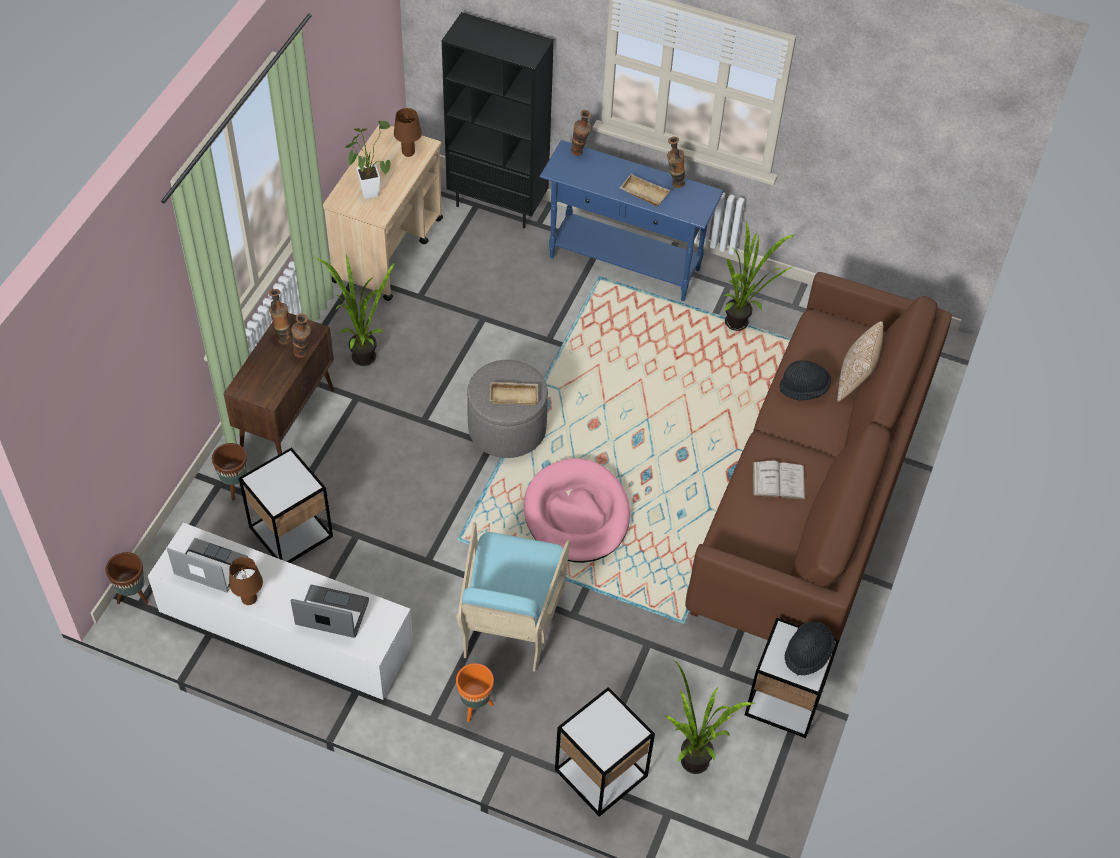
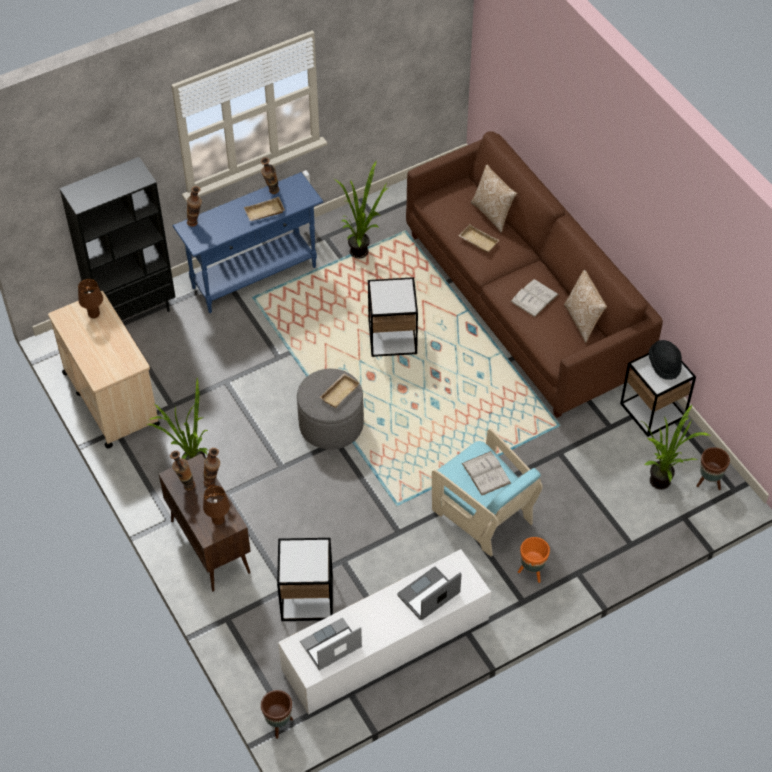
camera: 50 degrees left, 0 degrees up
brown planter [212,443,247,500] -> brown planter moved to [697,447,730,490]
brown table lamp [229,557,263,605] -> brown table lamp moved to [203,486,230,525]
potted plant [345,121,391,199] -> none
pink dog bed [524,458,630,563] -> none
side table [555,687,655,817] -> side table moved to [368,277,418,357]
black hat [779,360,831,401] -> beige tray [458,224,499,253]
none -> white book [462,451,511,495]
none -> pillow [564,270,607,343]

